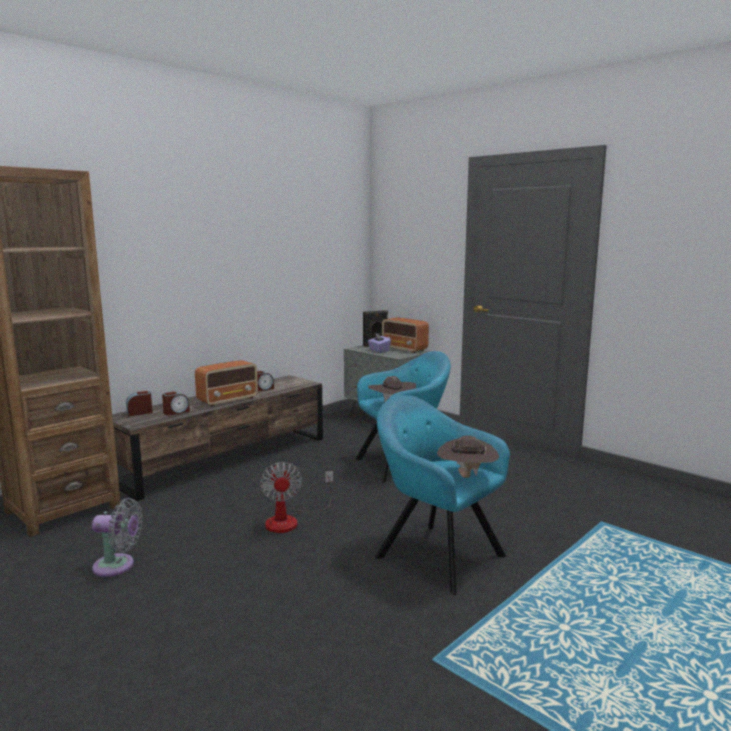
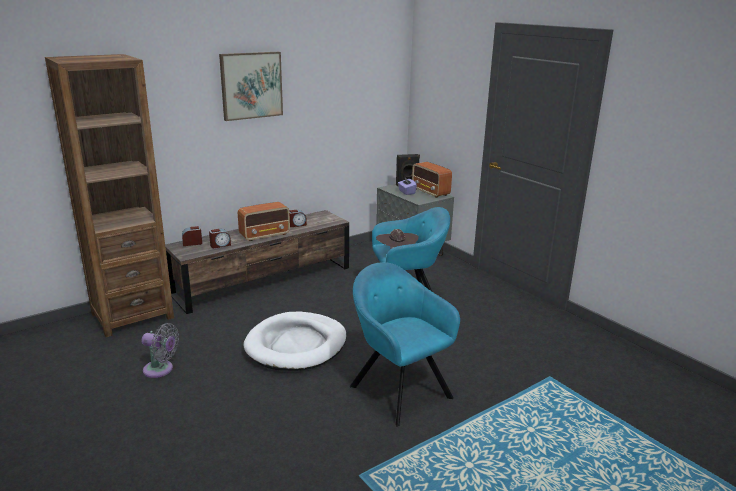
camera: 10 degrees right, 10 degrees up
fan [260,462,333,533] -> white dog bed [243,312,347,371]
brown hat [437,436,499,478] -> none
none -> picture [219,52,283,121]

